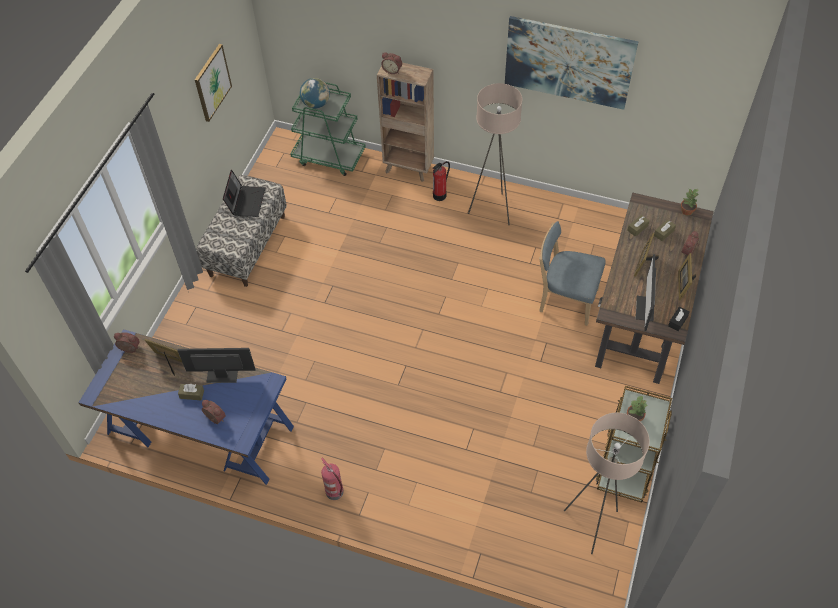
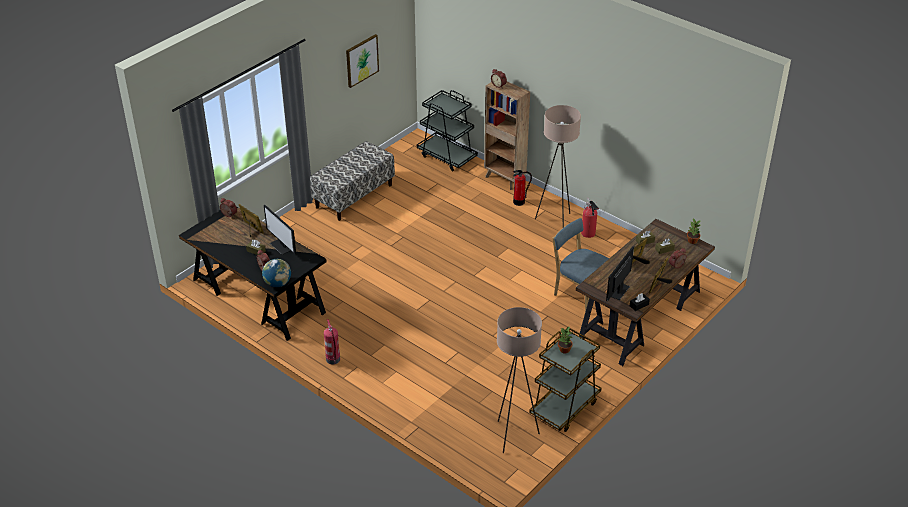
camera: 20 degrees right, 15 degrees down
blue desk [78,329,294,485] -> black desk [179,206,327,341]
monitor [177,348,255,383] -> monitor turned 150 degrees counterclockwise [264,205,296,255]
laptop [223,170,265,217] -> none
green cart [290,82,366,176] -> black cart [417,90,478,171]
globe [300,78,330,108] -> globe moved to [262,259,291,287]
picture [505,16,639,110] -> none
none -> fire extinguisher [581,198,599,238]

